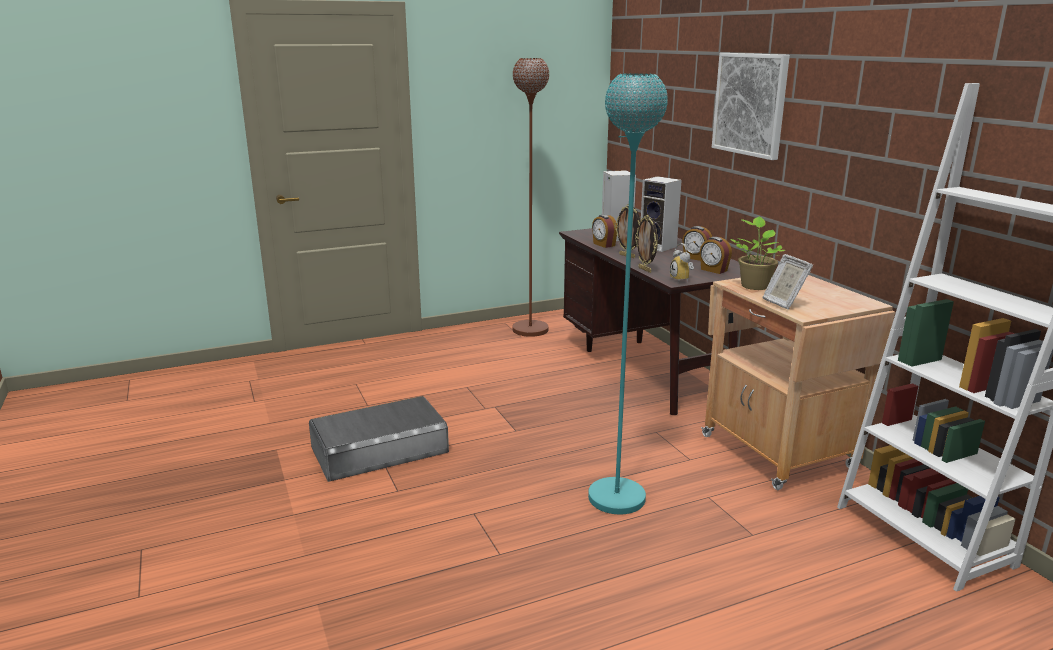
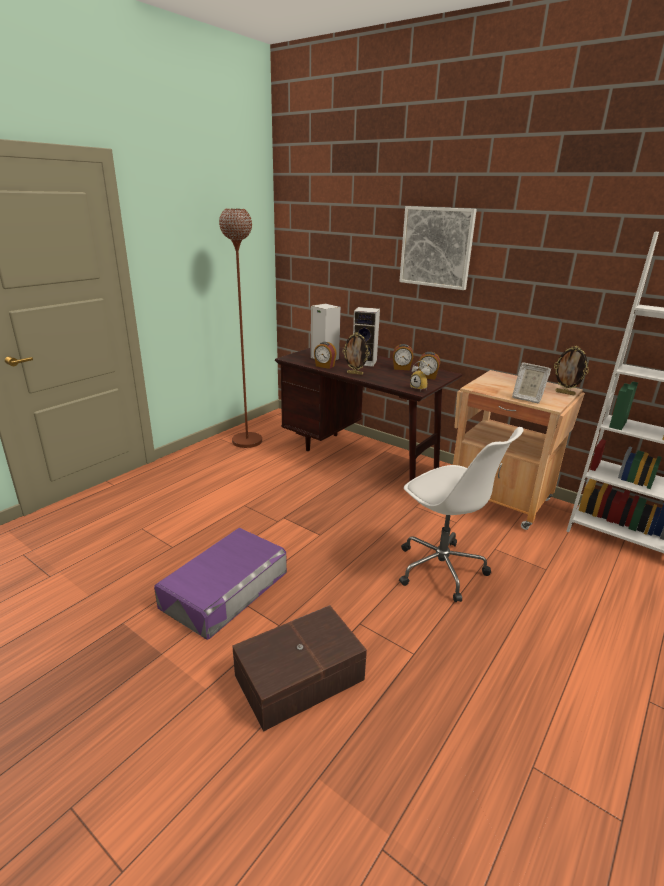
camera: 30 degrees left, 5 degrees up
grey storage box [309,396,449,482] -> purple storage box [154,528,287,640]
turquoise floor lamp [588,73,668,514] -> white office chair [399,427,523,602]
picture frame [635,215,658,273] -> picture frame moved to [554,346,589,395]
potted plant [730,217,785,290] -> none
none -> brown storage box [232,605,367,732]

